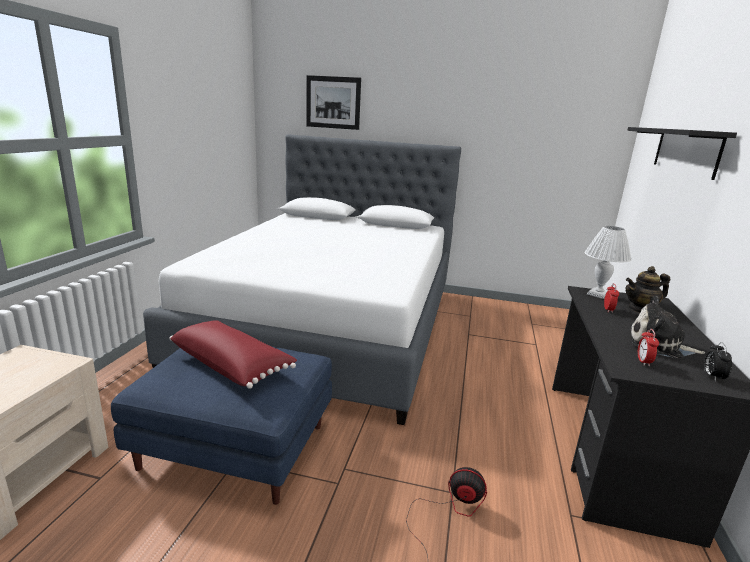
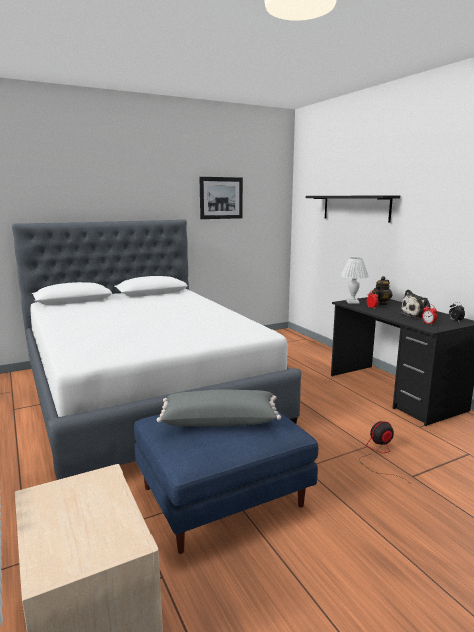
camera: 40 degrees left, 5 degrees down
red pillow [169,320,297,389] -> grey pillow [157,389,281,427]
picture [306,75,361,130] -> picture moved to [199,177,243,219]

